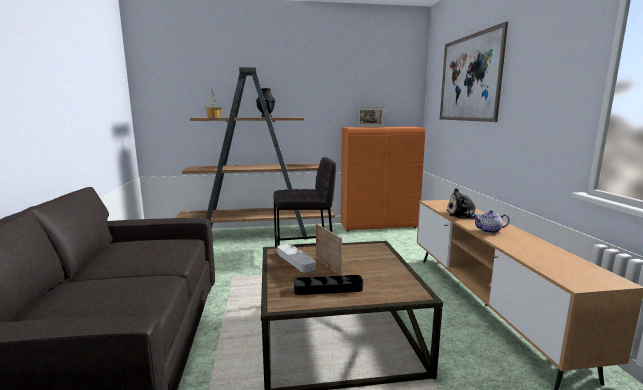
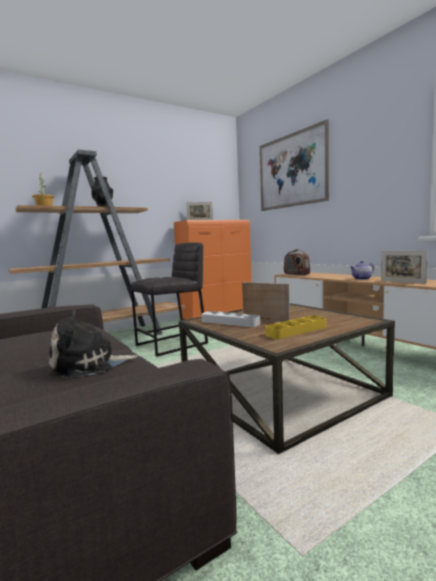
camera: 25 degrees left, 5 degrees down
black tray [294,275,363,295] -> yellow tray [265,315,326,339]
plush toy [446,188,483,219] -> plush toy moved to [49,310,138,378]
none -> radio [284,249,310,275]
none -> picture frame [381,251,427,284]

